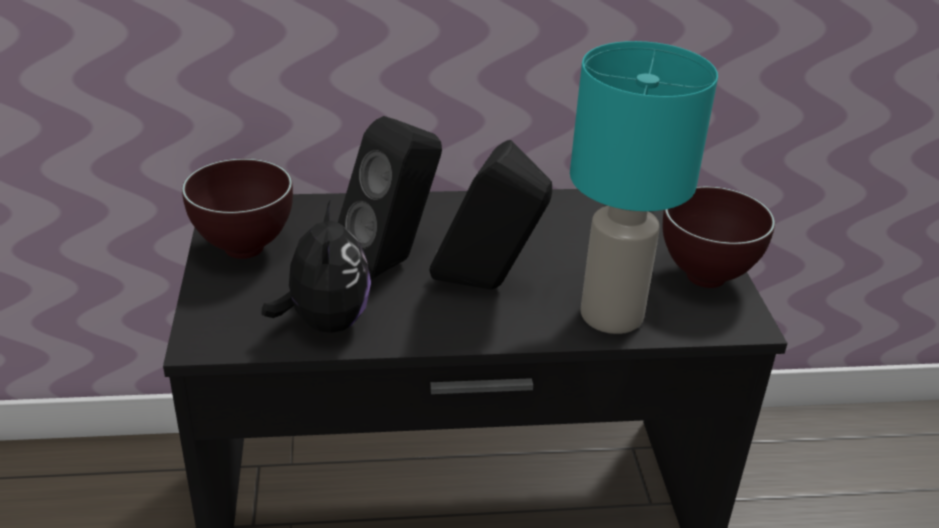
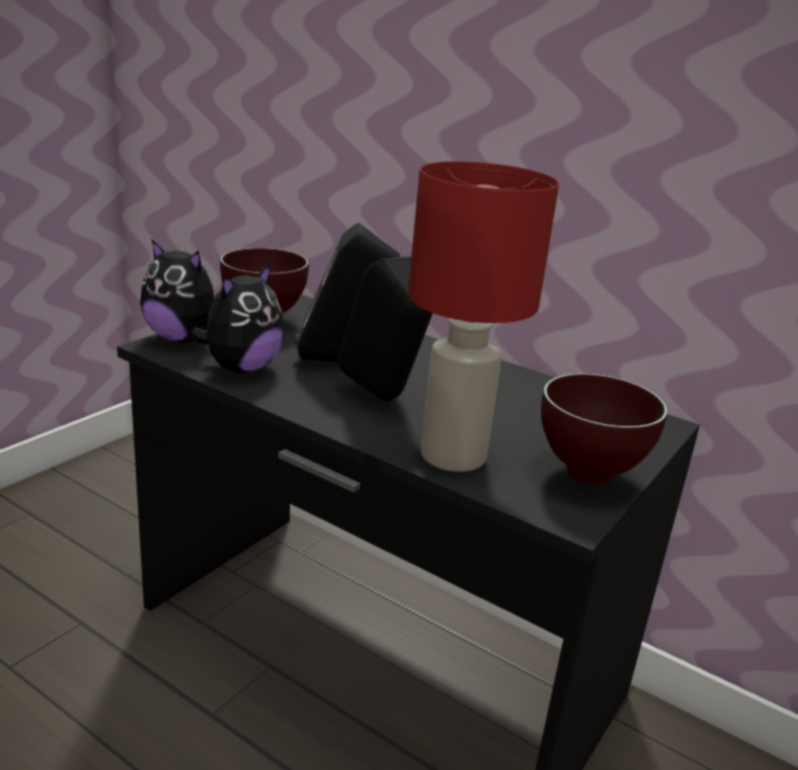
camera: 40 degrees right, 10 degrees down
turquoise table lamp [570,41,718,334] -> red table lamp [408,161,559,472]
none -> plush toy [140,238,215,343]

